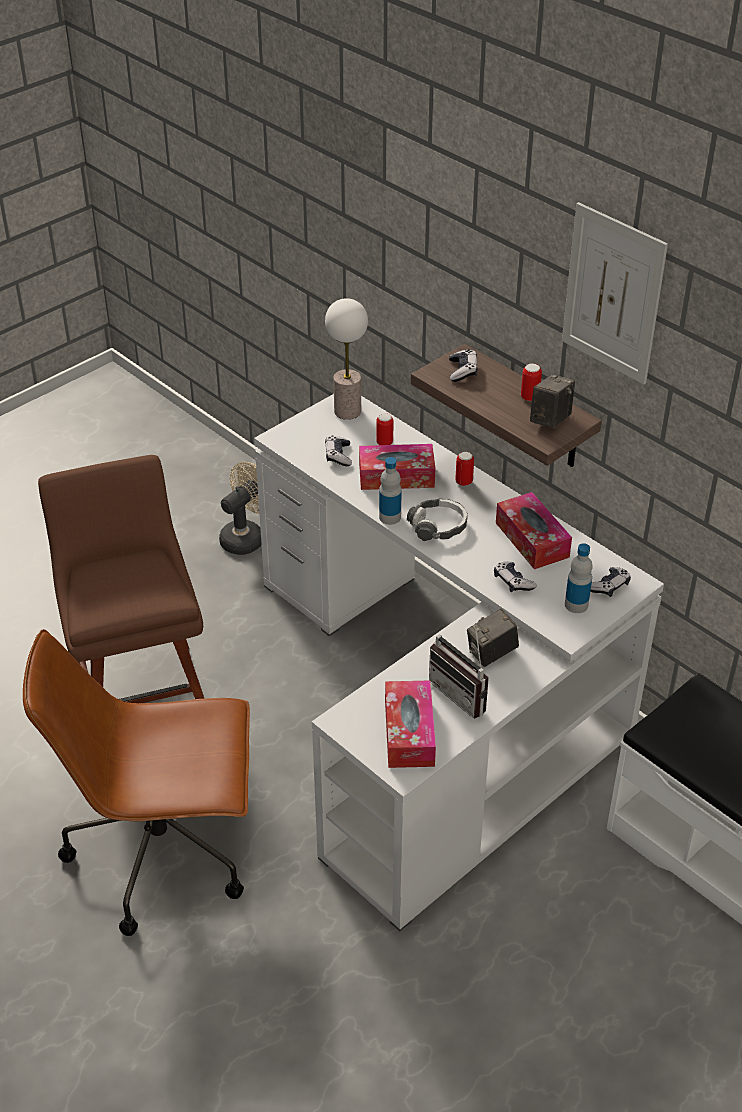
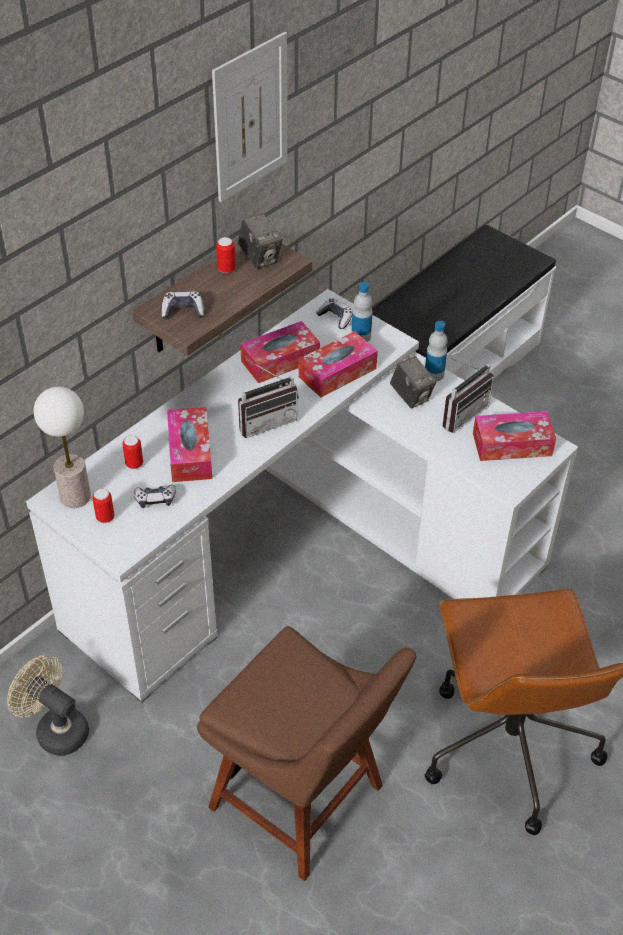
camera: 95 degrees left, 5 degrees up
brown chair [38,455,205,703] -> brown chair turned 120 degrees counterclockwise [197,626,417,881]
bottle [379,457,402,525] -> bottle moved to [425,321,447,381]
headphones [407,498,468,541] -> radio [238,362,299,438]
can [455,452,474,486] -> can moved to [92,489,114,523]
game controller [494,561,537,592] -> tissue box [298,331,378,397]
camera [530,375,575,428] -> camera turned 150 degrees counterclockwise [238,213,282,269]

